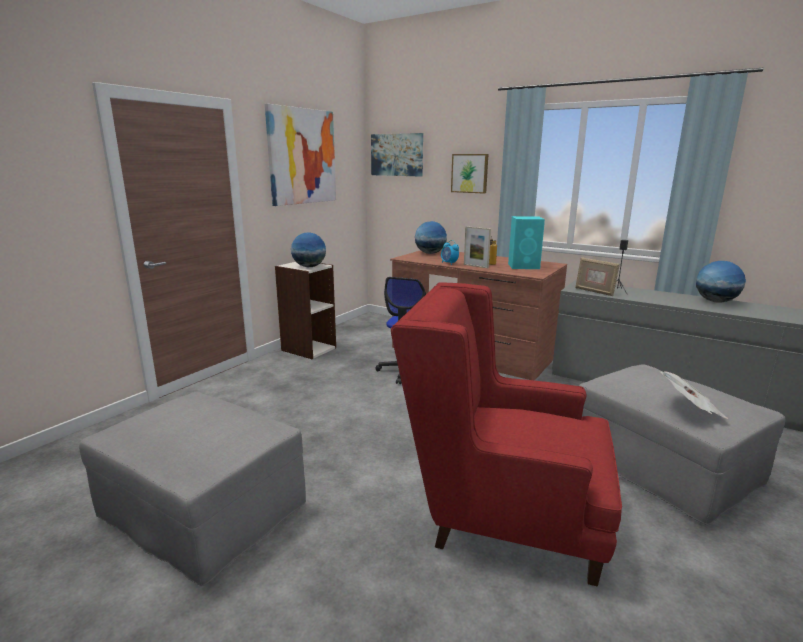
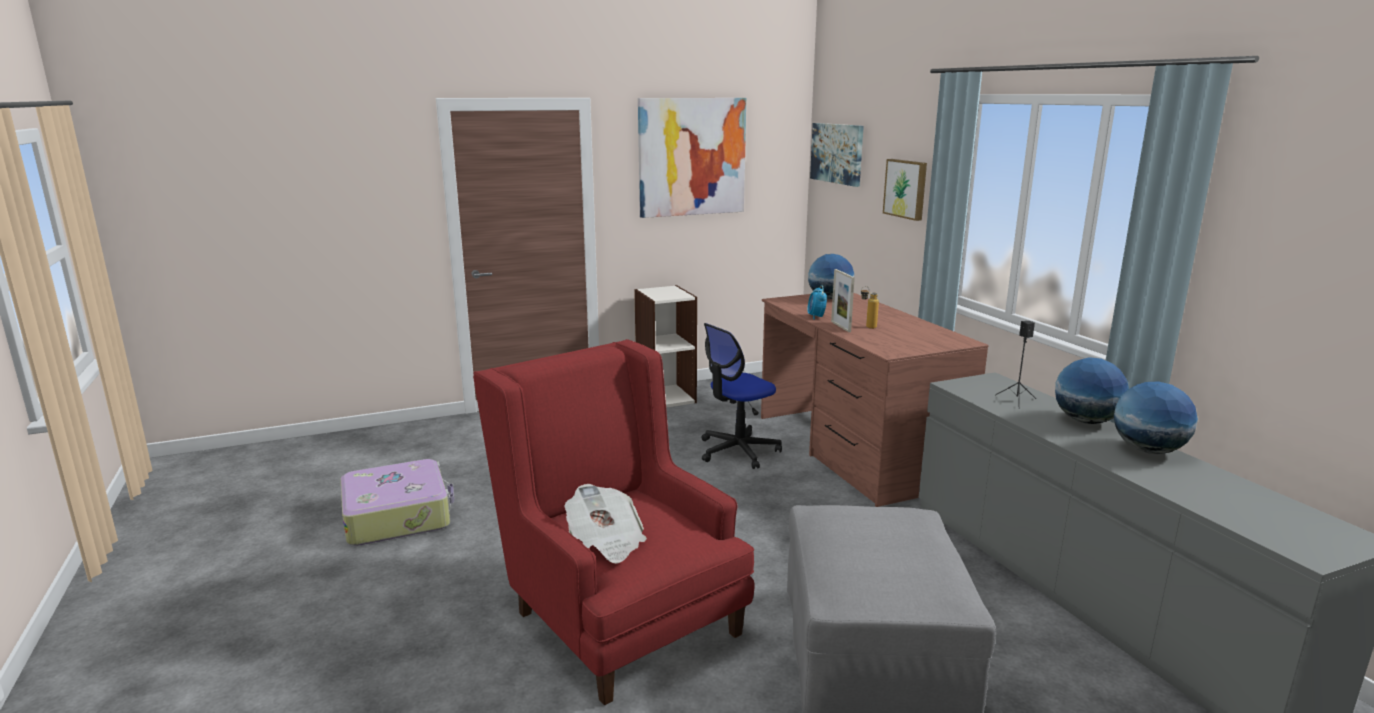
camera: 35 degrees right, 0 degrees up
grey ottoman [79,391,306,586] -> suitcase [341,459,454,546]
globe [291,232,326,267] -> globe moved to [1055,357,1129,424]
turquoise speaker [508,216,545,269] -> none
picture frame [575,257,620,296] -> none
newspaper [660,371,728,419] -> newspaper moved to [564,484,647,564]

